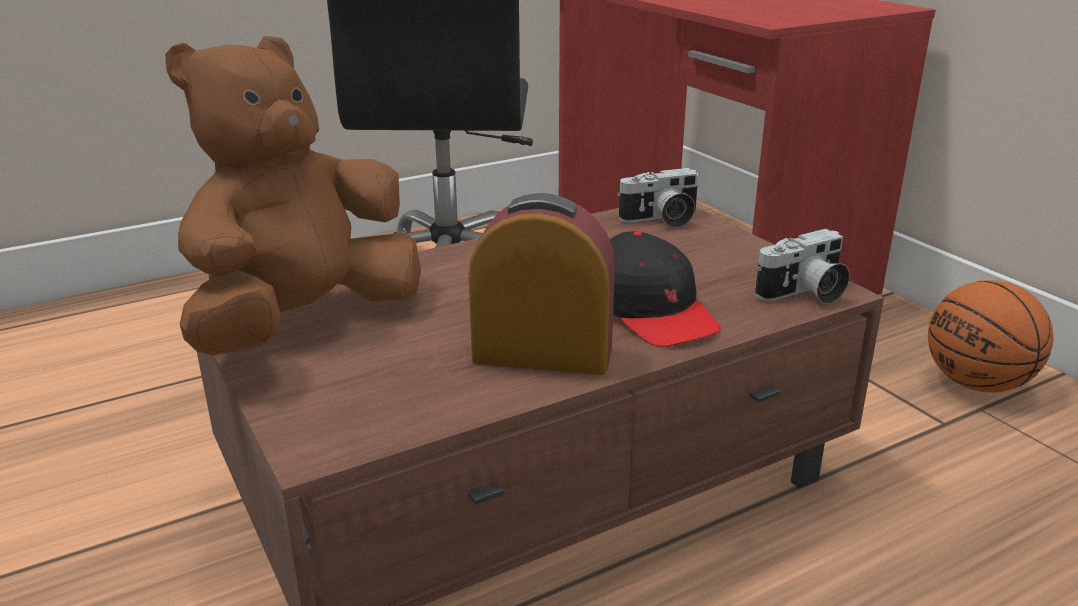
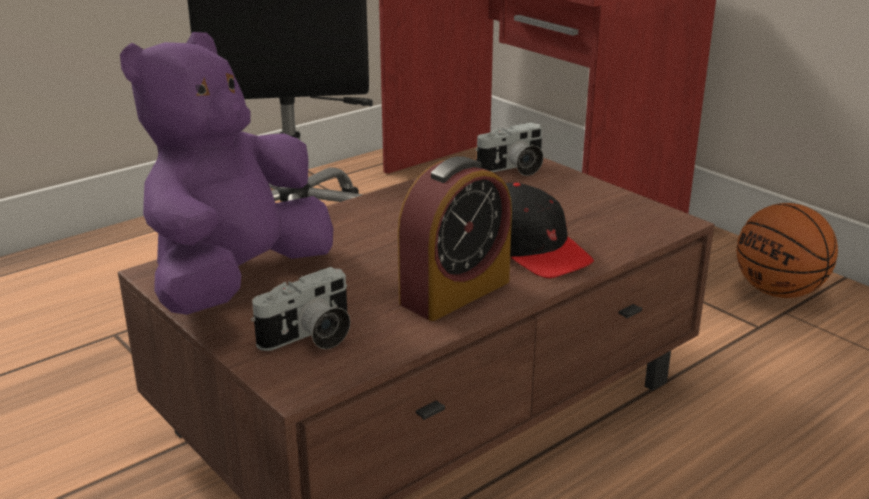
camera: 10 degrees left, 0 degrees up
brown plush toy [165,36,421,356] -> purple plush toy [120,32,333,315]
alarm clock [468,193,615,375] -> alarm clock turned 135 degrees clockwise [398,156,512,321]
camera [755,229,850,304] -> camera moved to [251,267,350,351]

